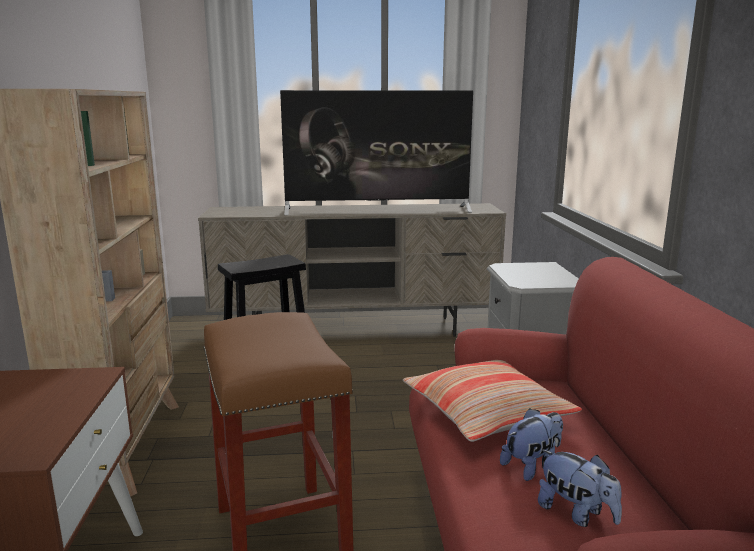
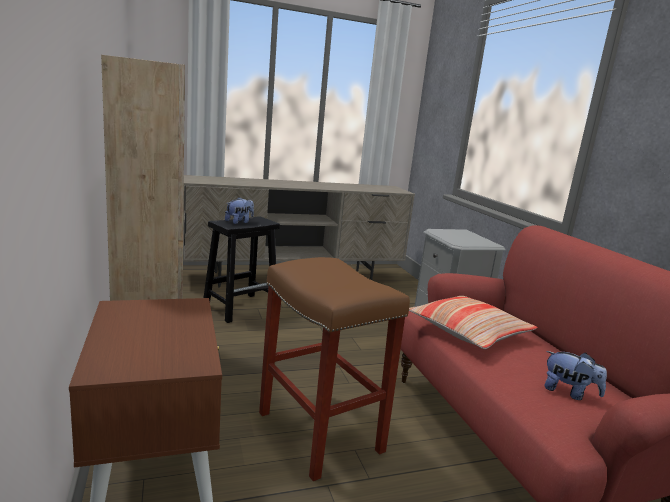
camera: 15 degrees left, 0 degrees up
television [280,90,473,215] -> none
plush toy [500,408,563,481] -> plush toy moved to [225,197,254,224]

